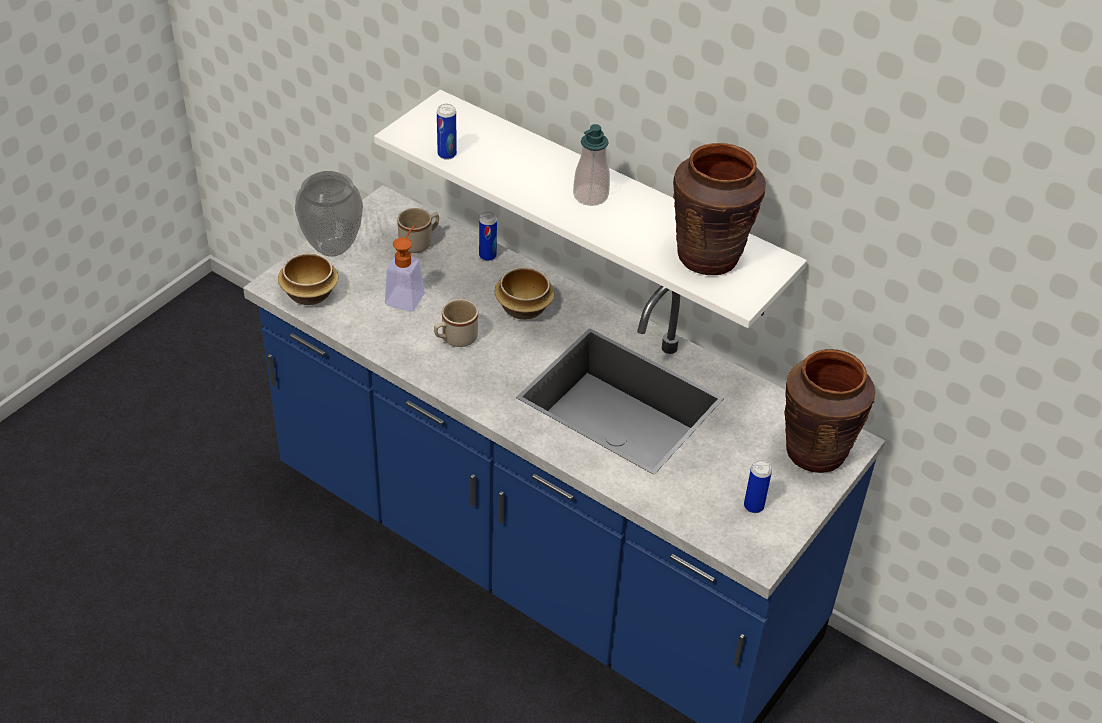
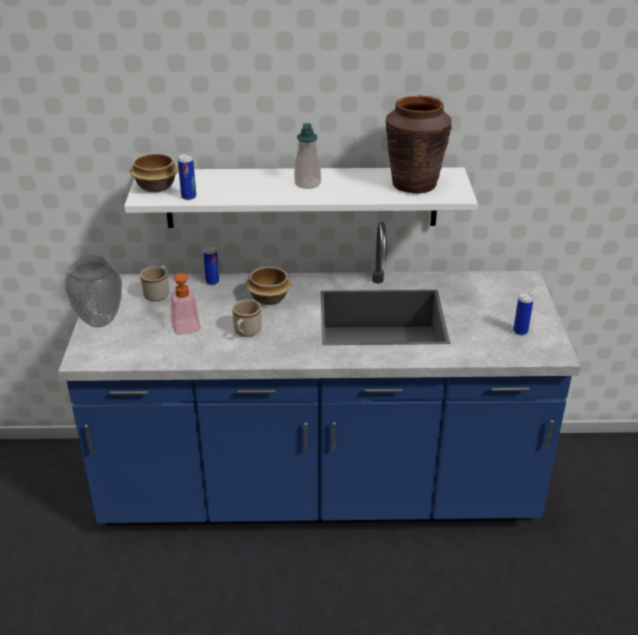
camera: 35 degrees left, 10 degrees down
bowl [278,253,338,305] -> bowl moved to [129,153,179,192]
brown vase [785,349,875,473] -> none

